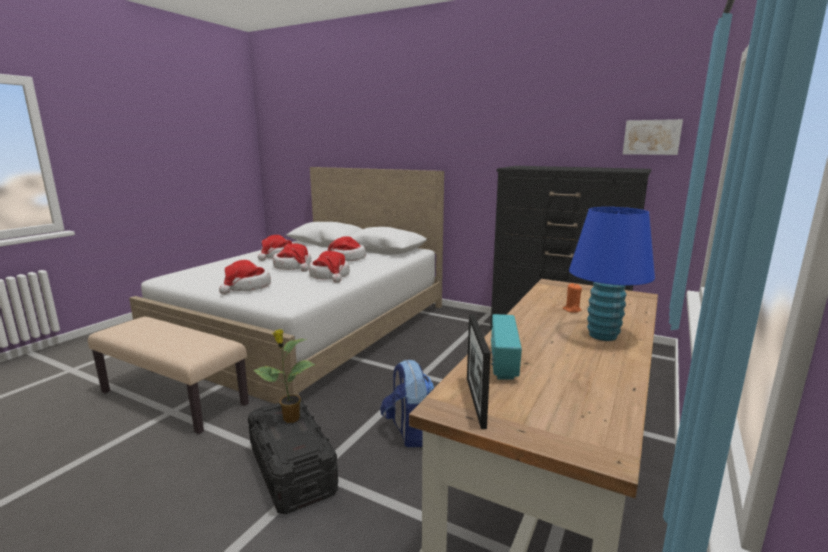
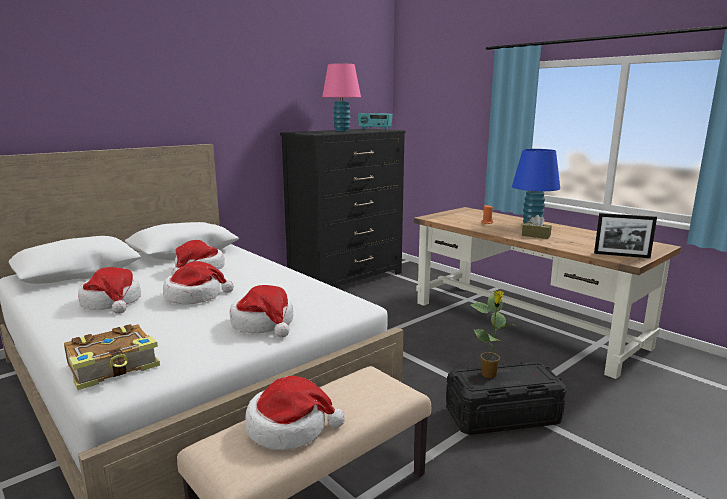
camera: 70 degrees left, 0 degrees up
hat [309,251,350,283] -> hat moved to [245,376,345,450]
backpack [380,359,434,448] -> none
radio [491,314,522,379] -> radio moved to [358,113,393,130]
picture [623,119,683,155] -> none
none -> book [64,324,160,390]
none -> pink table lamp [322,63,361,131]
none -> brown tissue box [522,215,552,239]

